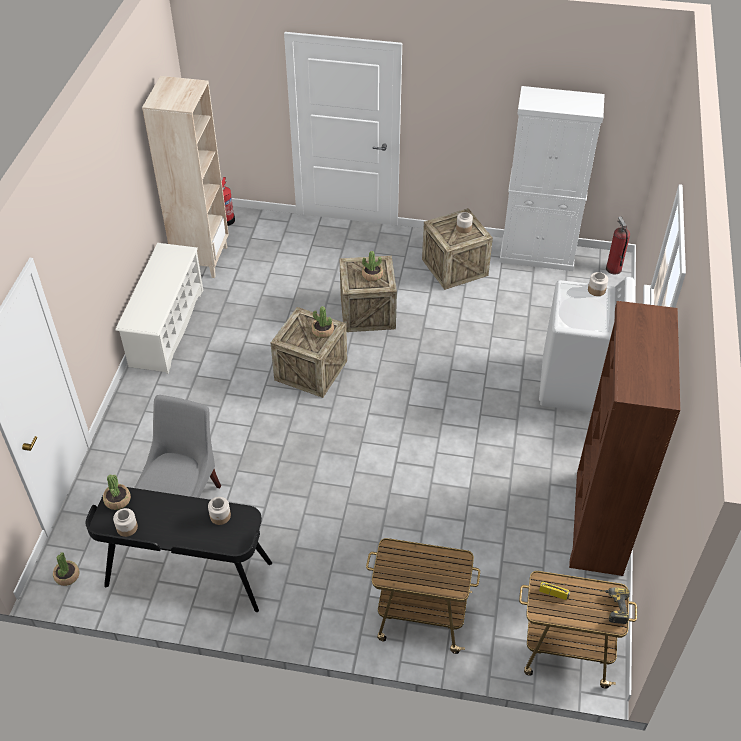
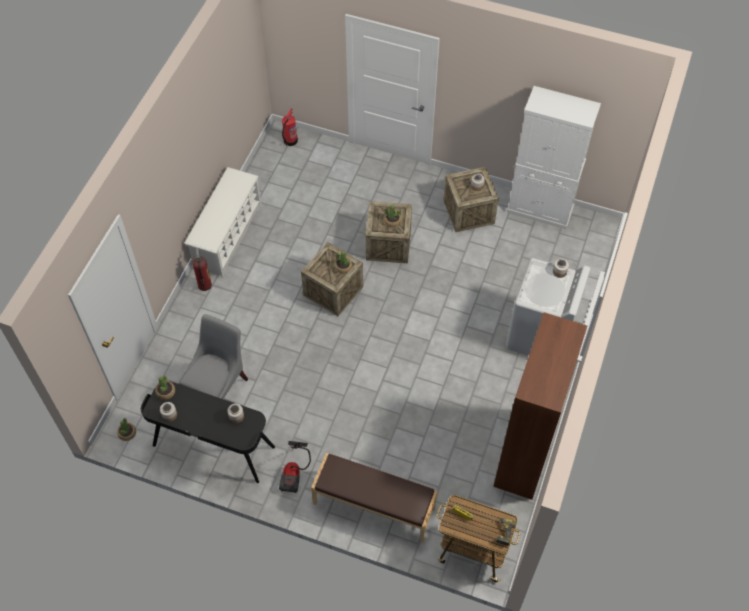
camera: 10 degrees right, 10 degrees up
beige bookcase [142,76,229,278] -> none
cart [366,538,480,654] -> brown bench [311,453,438,543]
fire extinguisher [606,216,630,274] -> fire extinguisher moved to [192,248,212,291]
none -> vacuum cleaner [279,441,311,493]

